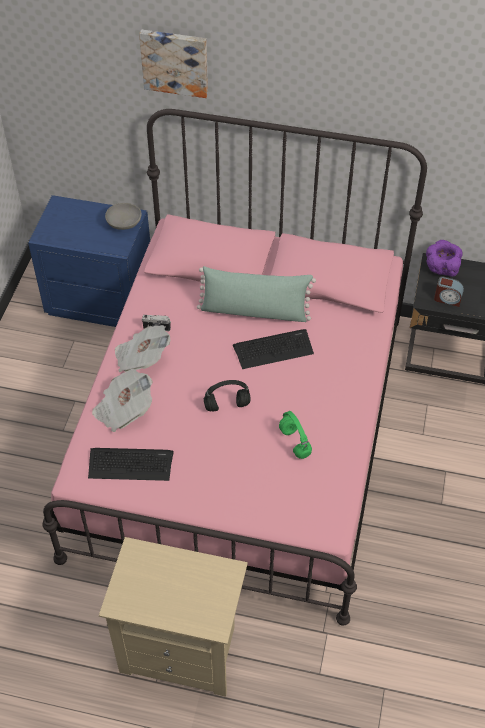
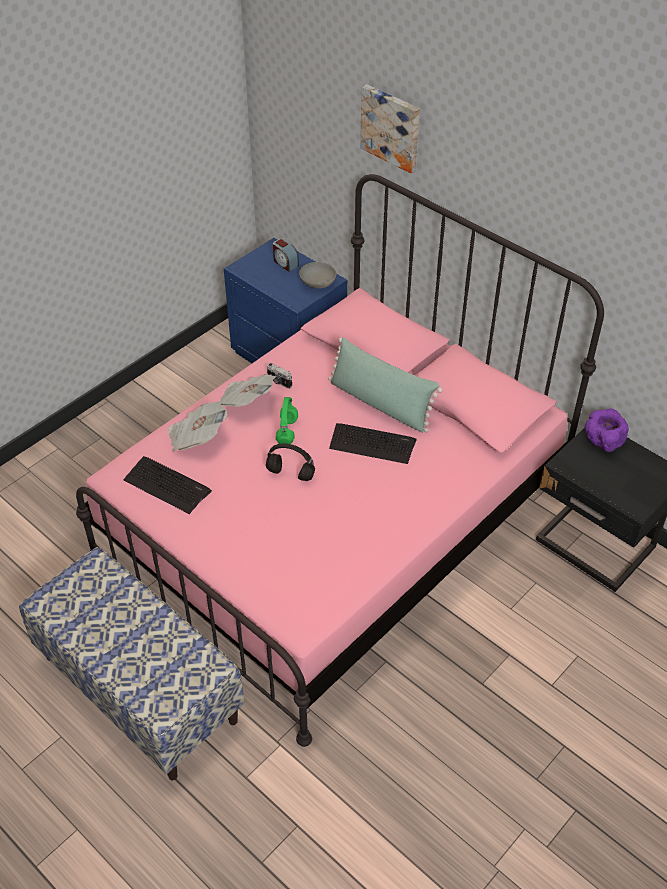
camera: 30 degrees right, 5 degrees down
beige nightstand [99,537,248,697] -> bench [19,547,244,780]
green headphones [279,411,312,459] -> green headphones moved to [276,397,298,444]
alarm clock [434,276,464,307] -> alarm clock moved to [273,238,299,272]

